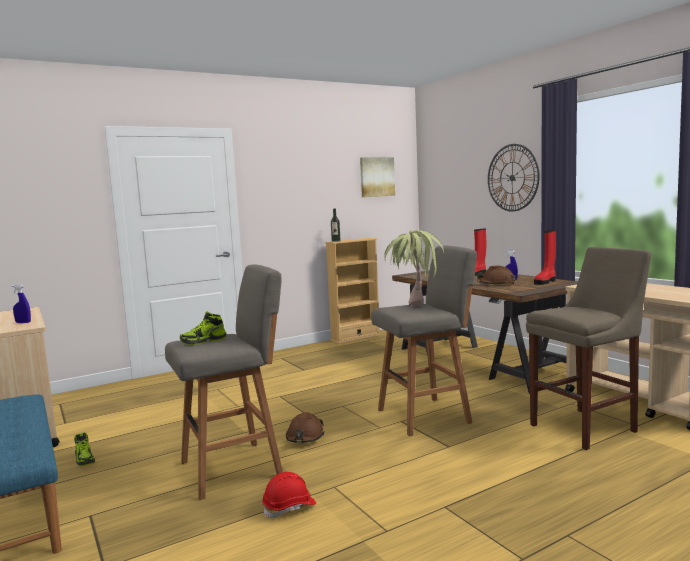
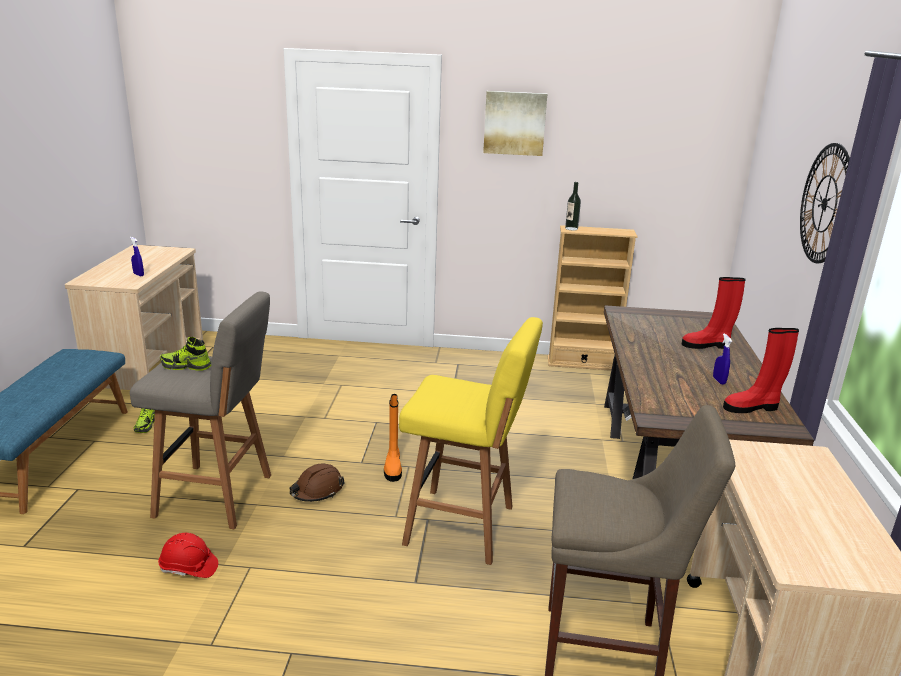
camera: 35 degrees right, 15 degrees up
picture [360,157,395,197] -> picture moved to [483,91,547,156]
grey stool [372,245,477,436] -> yellow stool [399,317,543,565]
potted plant [385,230,444,307] -> none
brown hard hat [477,265,516,285] -> none
none -> orange boot [384,394,402,482]

